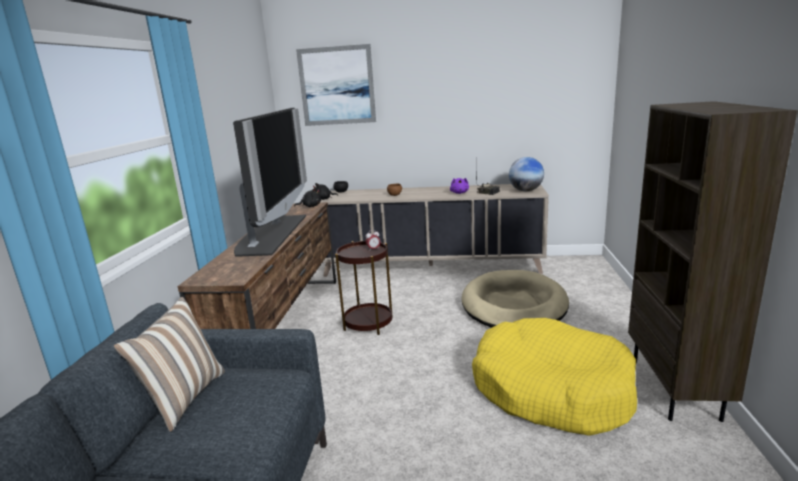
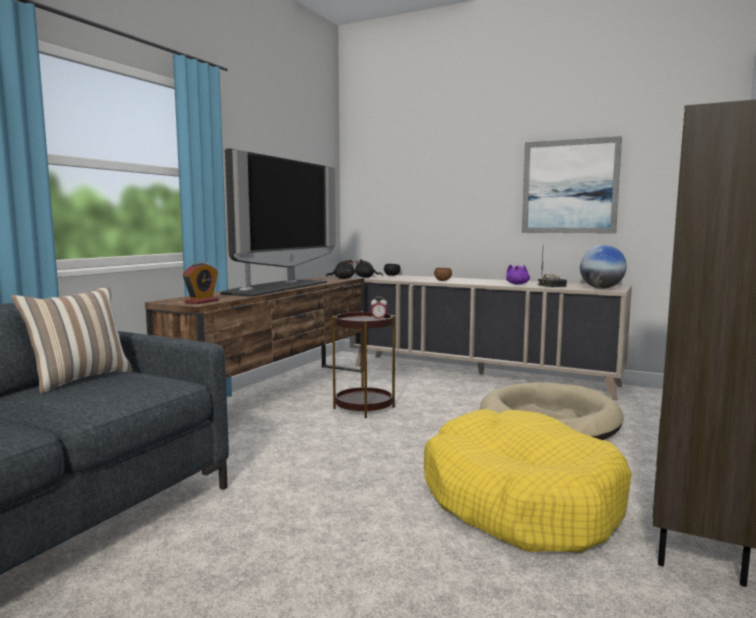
camera: 20 degrees right, 10 degrees down
picture [296,44,376,126] -> picture moved to [522,136,622,234]
none -> alarm clock [183,263,219,304]

